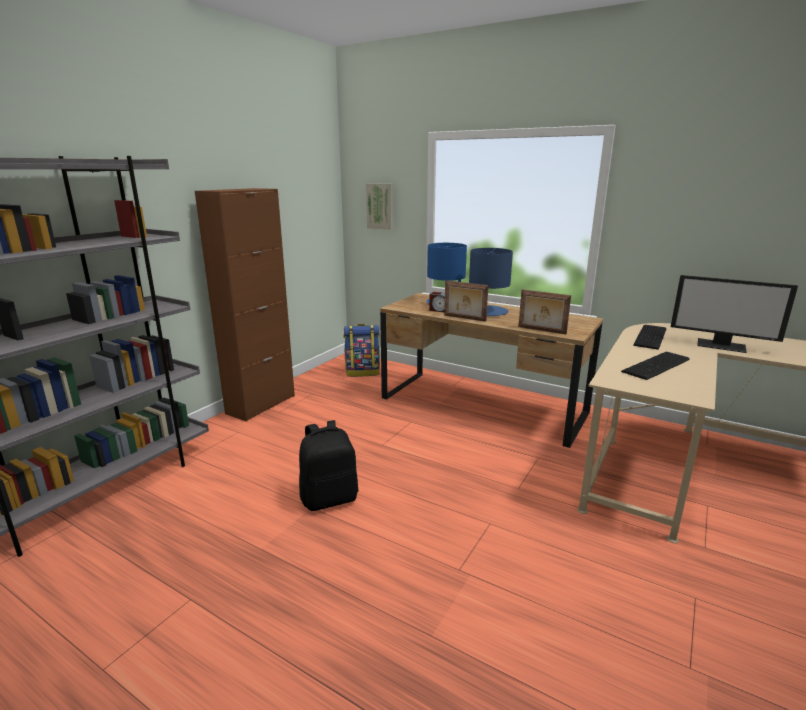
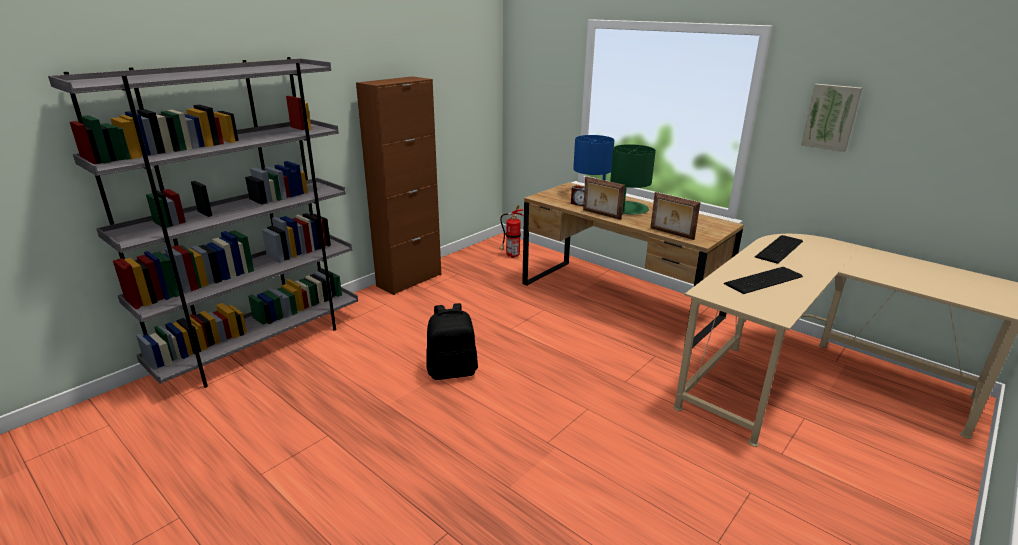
camera: 10 degrees right, 5 degrees up
backpack [344,324,380,377] -> fire extinguisher [499,206,524,258]
picture [366,183,393,230] -> picture moved to [801,84,862,152]
blue table lamp [469,248,513,316] -> green table lamp [610,144,656,215]
monitor [671,275,798,353] -> none

